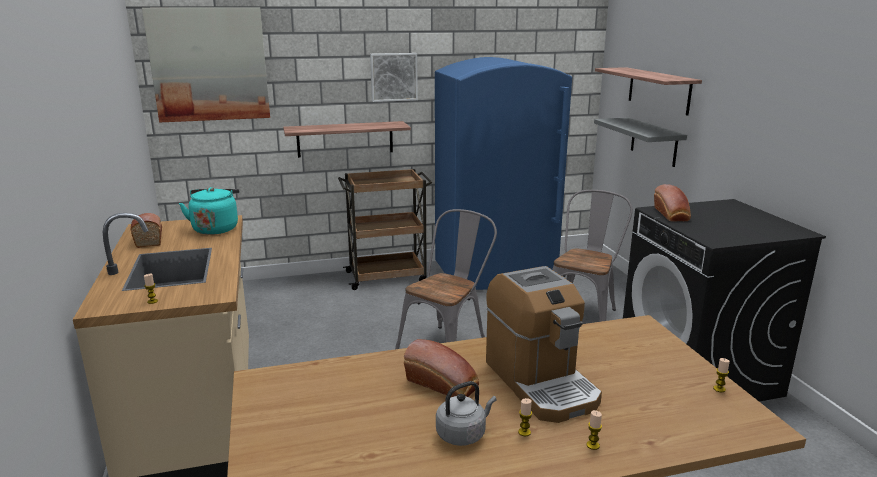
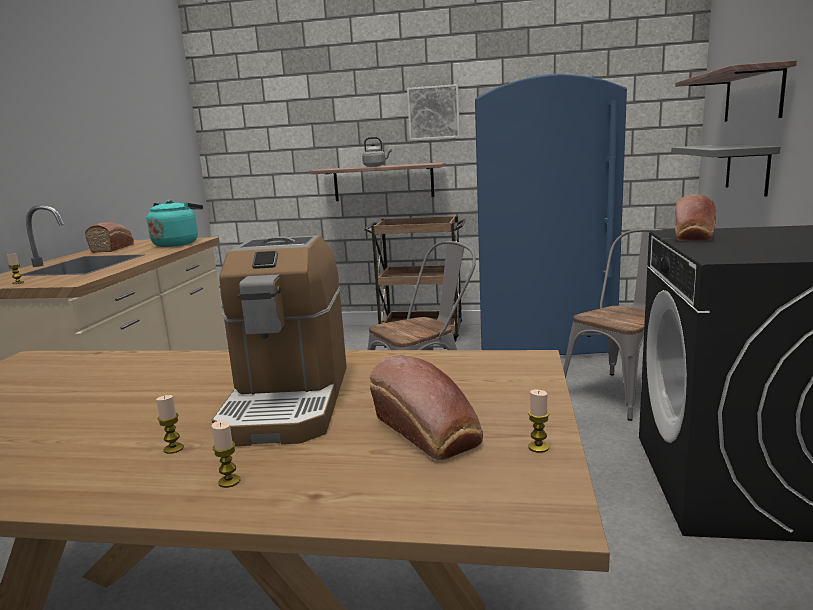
camera: 25 degrees right, 5 degrees down
picture [142,8,270,123] -> none
bread [404,339,479,397] -> bread moved to [370,355,483,461]
grey kettle [436,381,497,446] -> grey kettle moved to [362,137,392,167]

